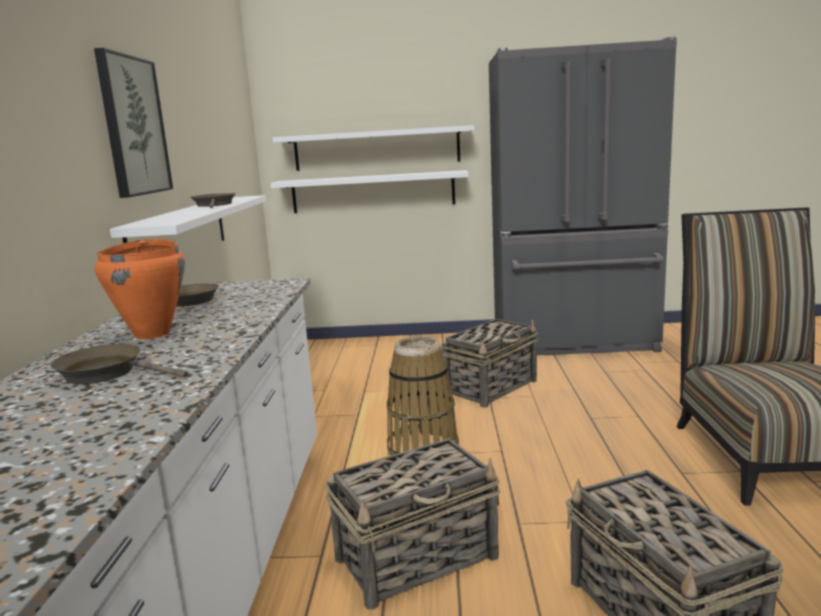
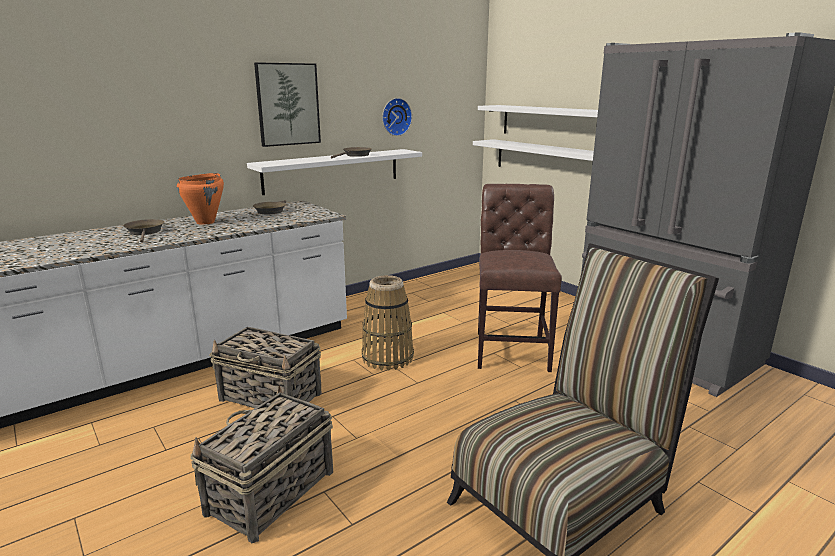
camera: 50 degrees right, 5 degrees up
basket [441,319,538,408] -> brown chair [478,184,562,372]
none -> wall clock [382,98,412,136]

